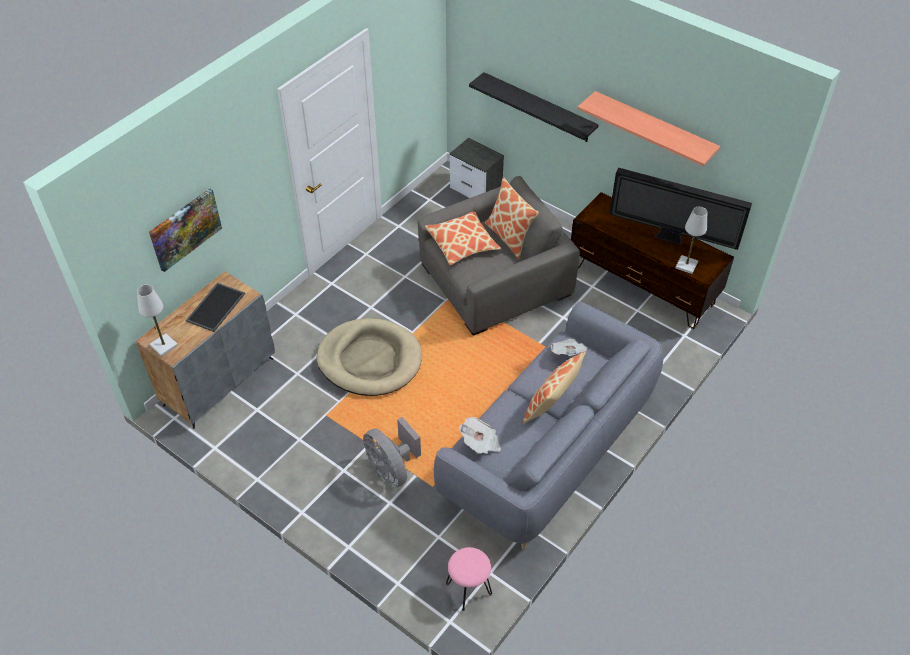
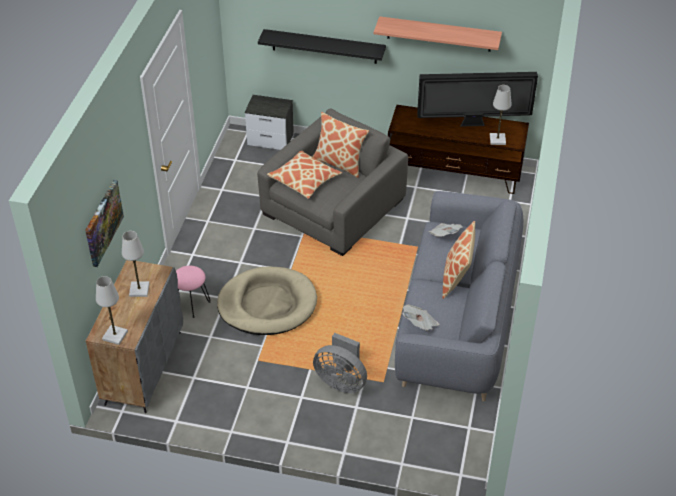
camera: 25 degrees left, 5 degrees down
tray [186,283,245,332] -> white table lamp [122,231,150,297]
pink stool [446,547,492,611] -> pink stool moved to [176,266,211,318]

